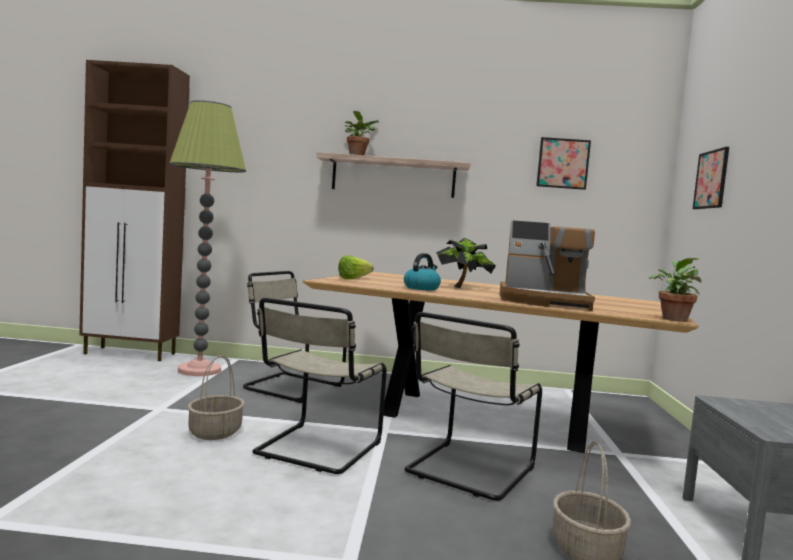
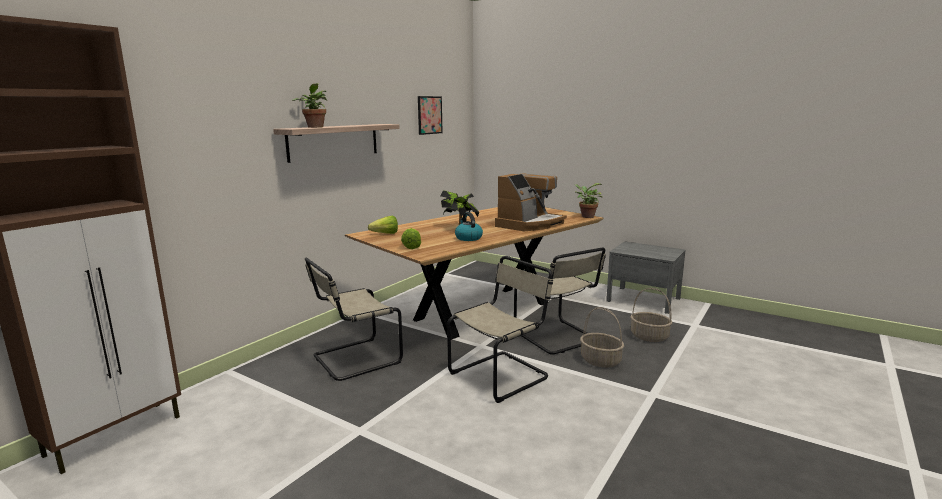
camera: 60 degrees left, 10 degrees up
floor lamp [169,100,246,376] -> none
basket [187,355,245,440] -> basket moved to [580,307,624,368]
beige chair [252,298,387,474] -> beige chair turned 90 degrees counterclockwise [447,256,553,403]
picture [693,147,729,209] -> none
none -> lettuce [368,216,398,234]

